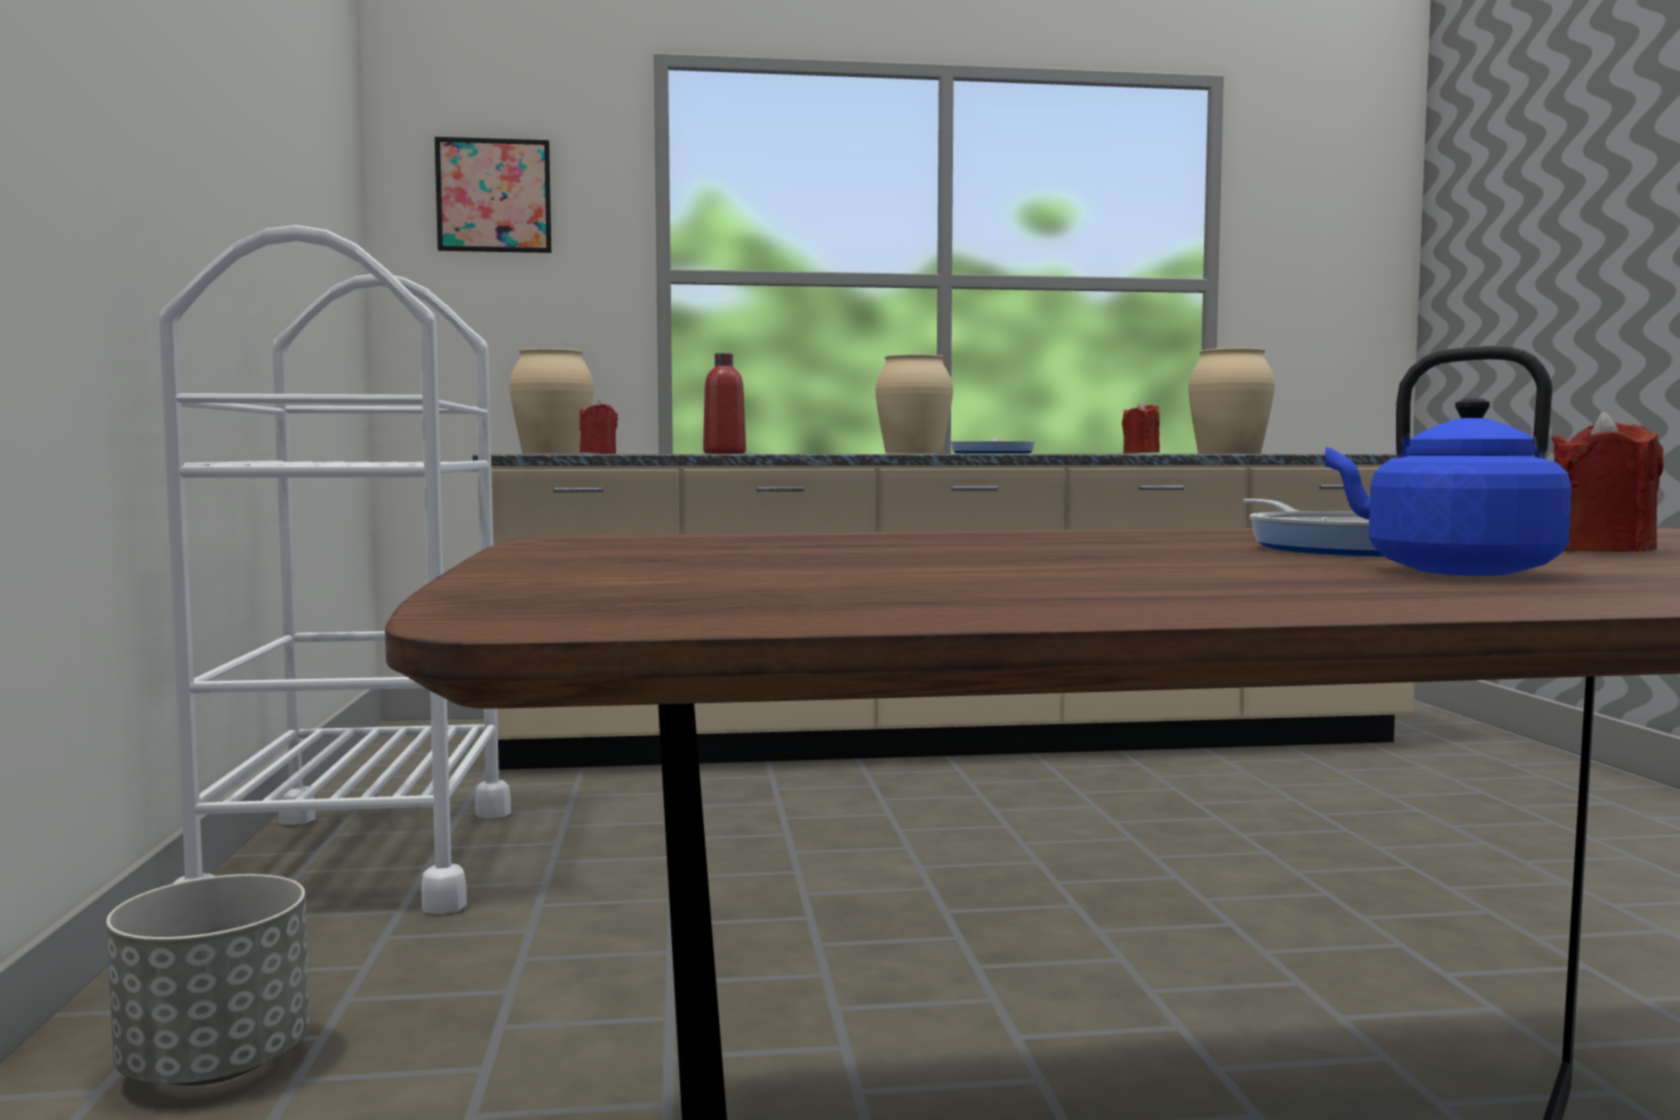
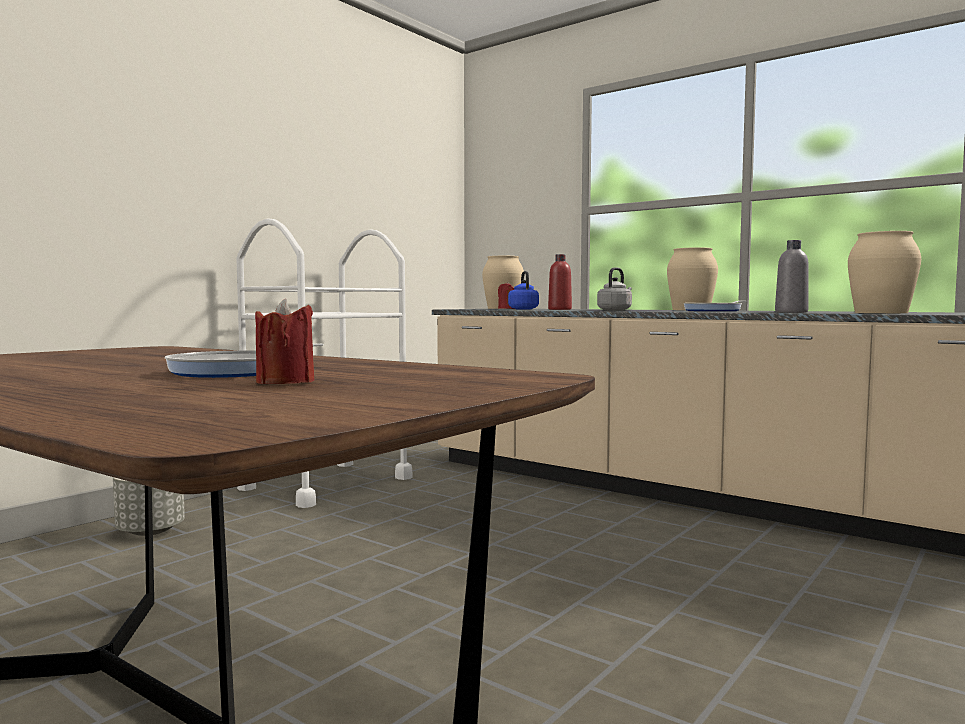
camera: 45 degrees right, 0 degrees up
picture [435,137,551,253] -> none
red candle [1122,401,1160,454] -> grey bottle [775,240,809,313]
blue kettle [1325,346,1572,576] -> blue kettle moved to [508,271,539,310]
none -> grey kettle [597,267,632,311]

